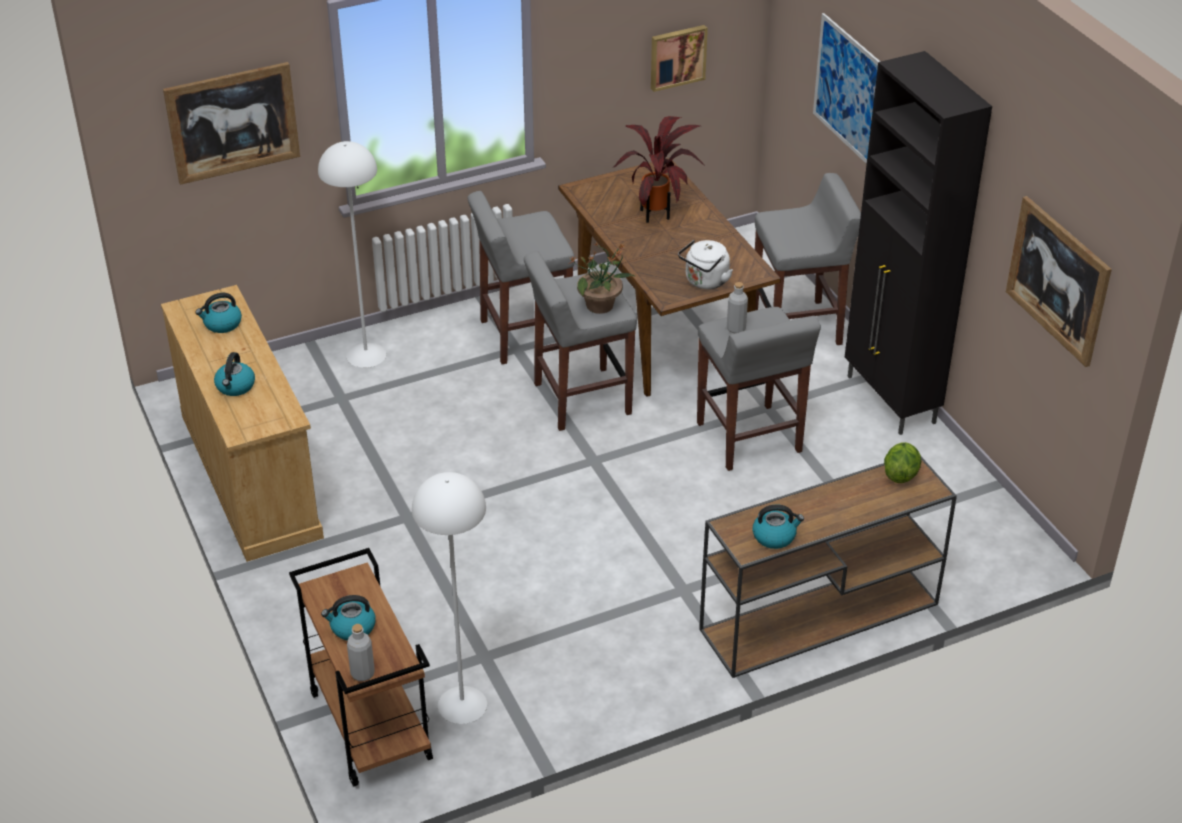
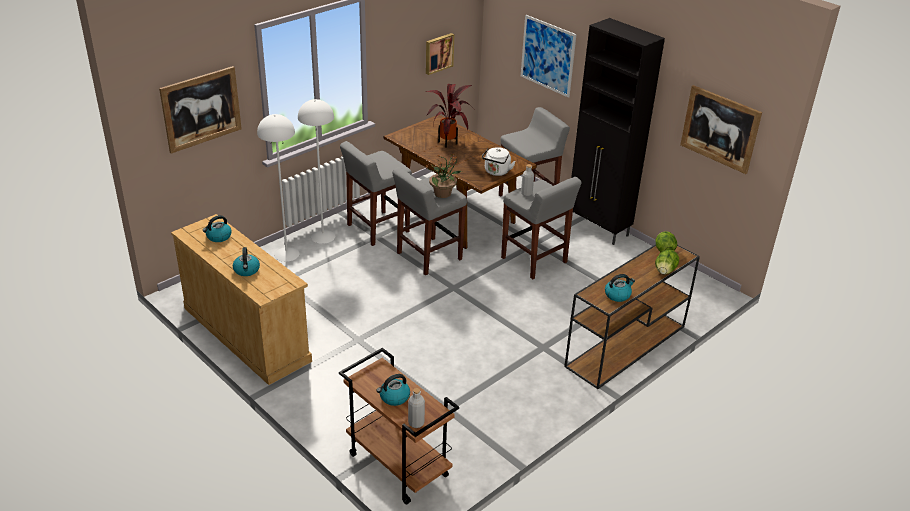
camera: 20 degrees left, 5 degrees down
white floor lamp [412,472,487,724] -> white floor lamp moved to [298,99,335,244]
none -> lettuce [655,250,679,275]

